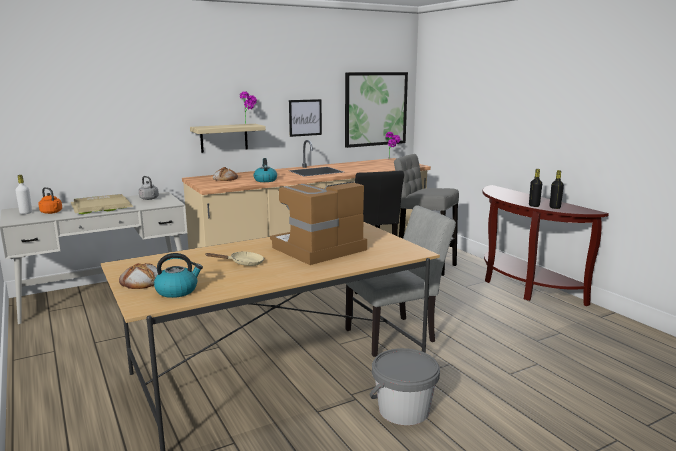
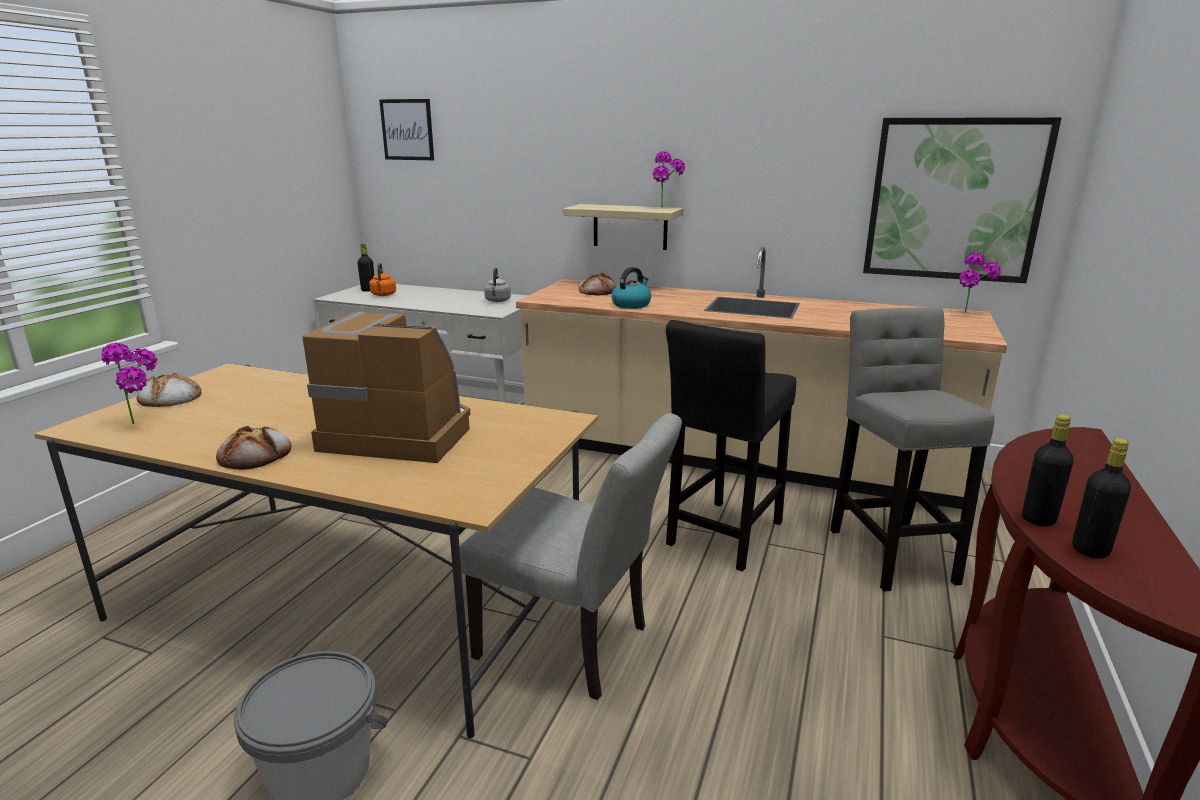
camera: 50 degrees right, 5 degrees up
white bottle [15,175,32,214] -> black bottle [357,244,374,292]
beige tray [71,194,134,214] -> none
kettle [154,253,203,298] -> potted plant [101,343,158,424]
beige frying pan [206,252,264,266] -> none
picture [289,99,322,137] -> picture moved to [379,99,434,160]
none -> bread [216,426,292,470]

